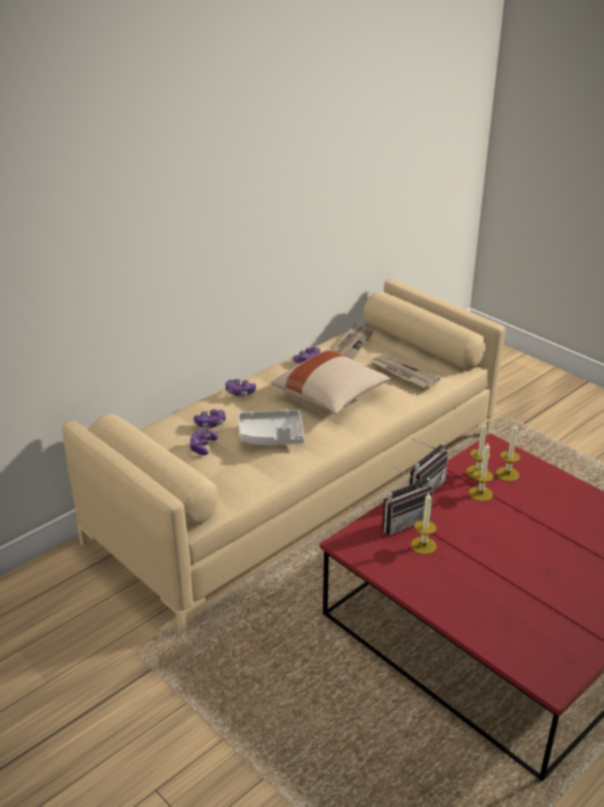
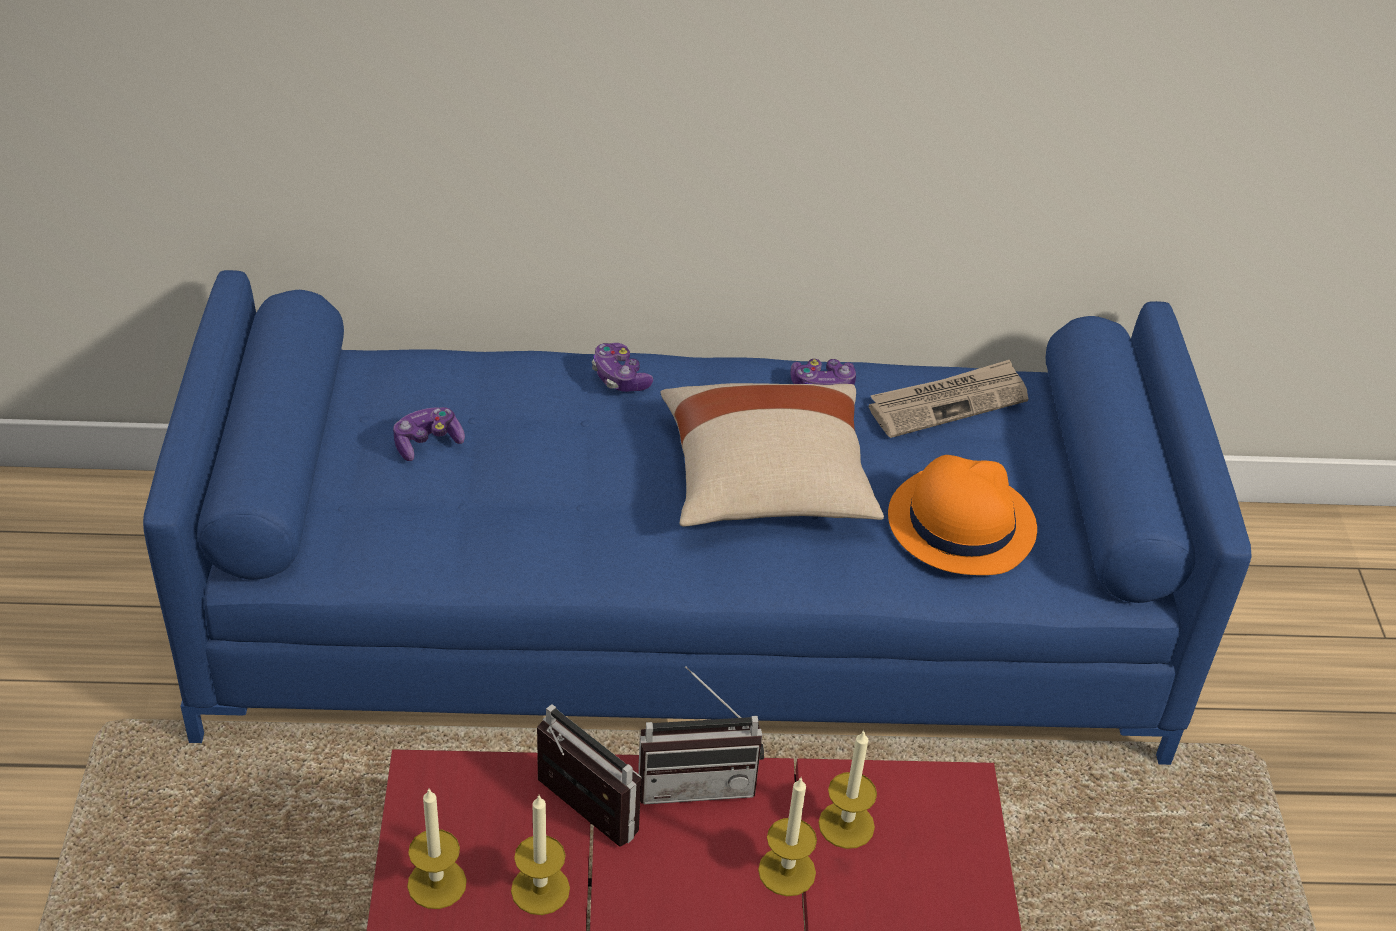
camera: 40 degrees right, 10 degrees up
beige sofa [62,279,505,634] -> blue sofa [143,270,1252,765]
game controller [194,409,226,428] -> none
grey tray [238,410,305,445] -> none
newspaper [370,355,440,388] -> orange hat [888,455,1037,575]
radio [382,466,433,535] -> radio turned 150 degrees counterclockwise [537,704,641,847]
candle [496,423,521,481] -> candle moved to [407,789,467,909]

